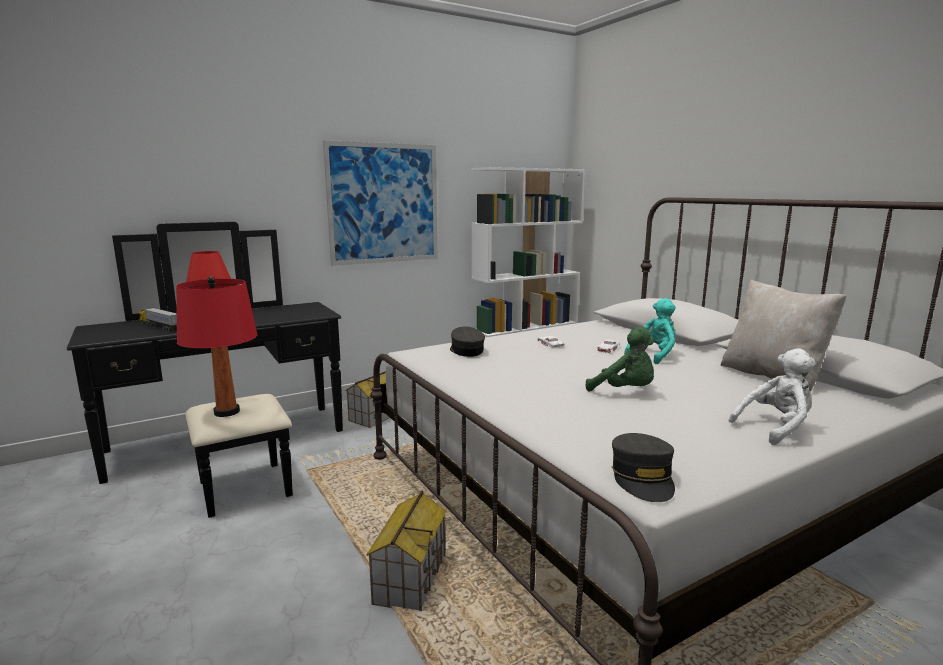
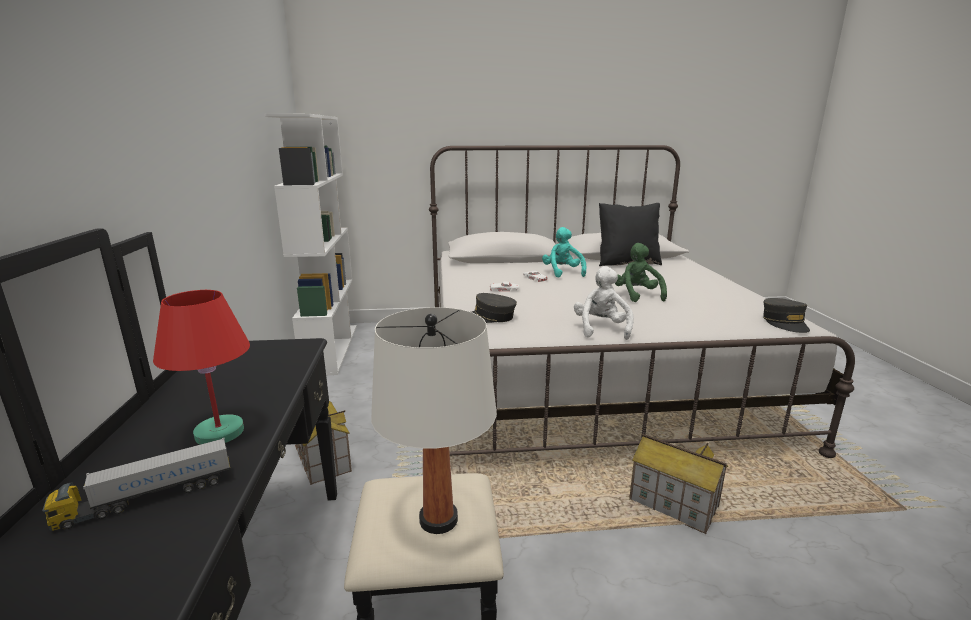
camera: 65 degrees left, 5 degrees up
red table lamp [176,277,258,417] -> white table lamp [371,307,497,534]
picture [323,140,438,266] -> none
green plush toy [586,326,654,391] -> green plush toy turned 75 degrees counterclockwise [615,243,667,302]
grey cap [612,433,675,502] -> grey cap turned 60 degrees clockwise [763,298,810,333]
beige pillow [721,280,847,392] -> black pillow [599,203,662,266]
white plush toy [729,348,816,445] -> white plush toy moved to [574,266,634,340]

